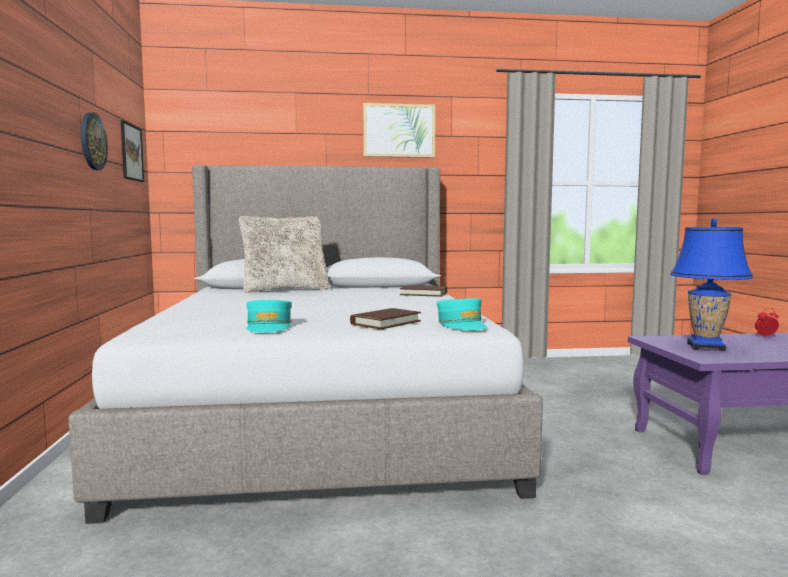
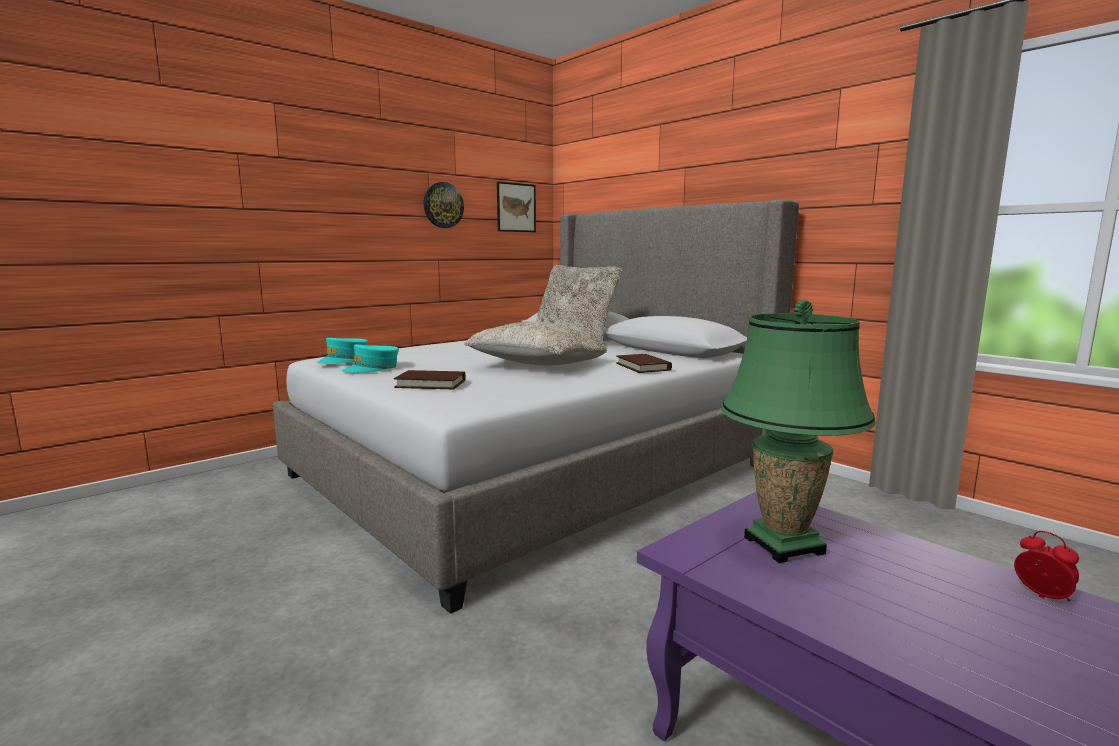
camera: 55 degrees right, 5 degrees up
picture [363,103,435,158] -> none
turquoise cap [437,298,487,330] -> turquoise cap moved to [317,338,368,364]
blue table lamp [670,218,753,351] -> green table lamp [721,300,876,563]
none -> beige pillow [464,321,607,366]

